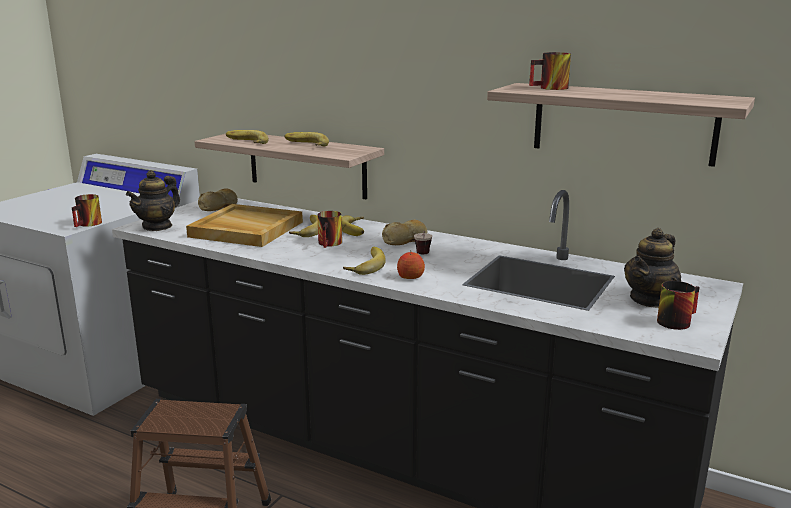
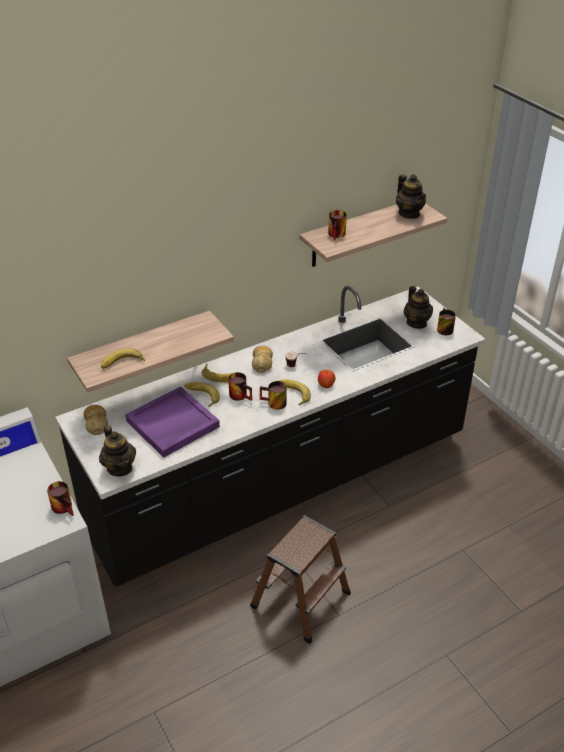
camera: 60 degrees left, 20 degrees up
beige tray [186,204,303,247] -> purple tray [125,386,220,458]
banana [284,132,329,146] -> none
none -> mug [260,381,286,410]
none -> teapot [396,174,426,219]

